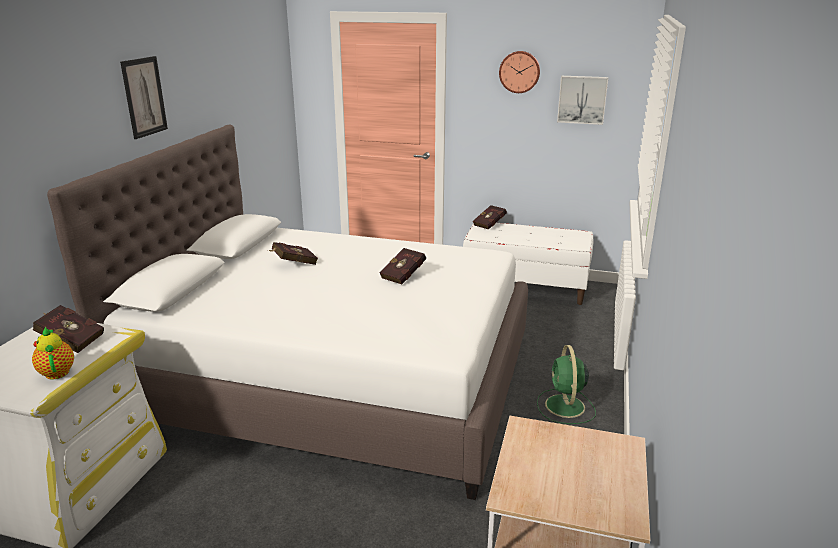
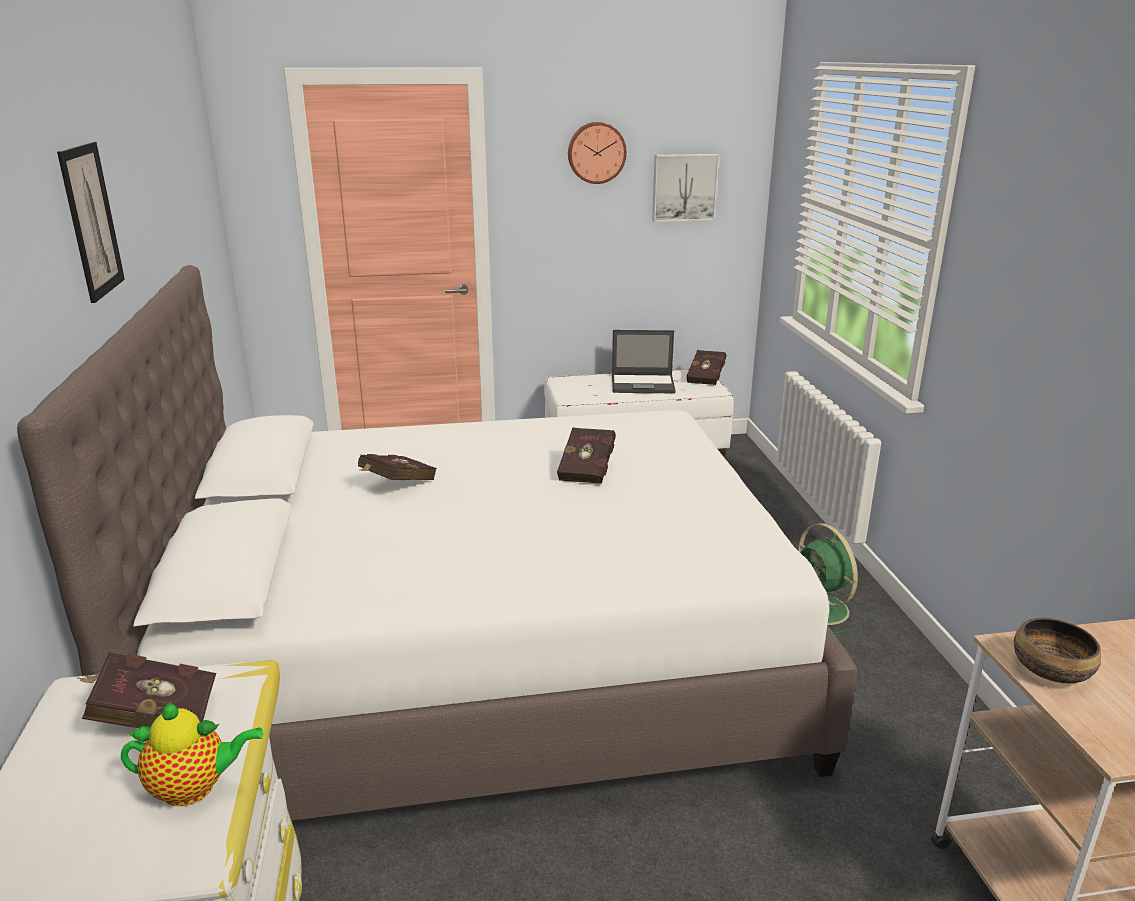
camera: 25 degrees left, 0 degrees up
teapot [32,326,74,379] -> teapot turned 135 degrees clockwise [121,702,263,806]
red book [473,205,507,230] -> red book moved to [686,350,726,385]
none -> laptop [612,330,676,393]
none -> bowl [1014,618,1101,683]

